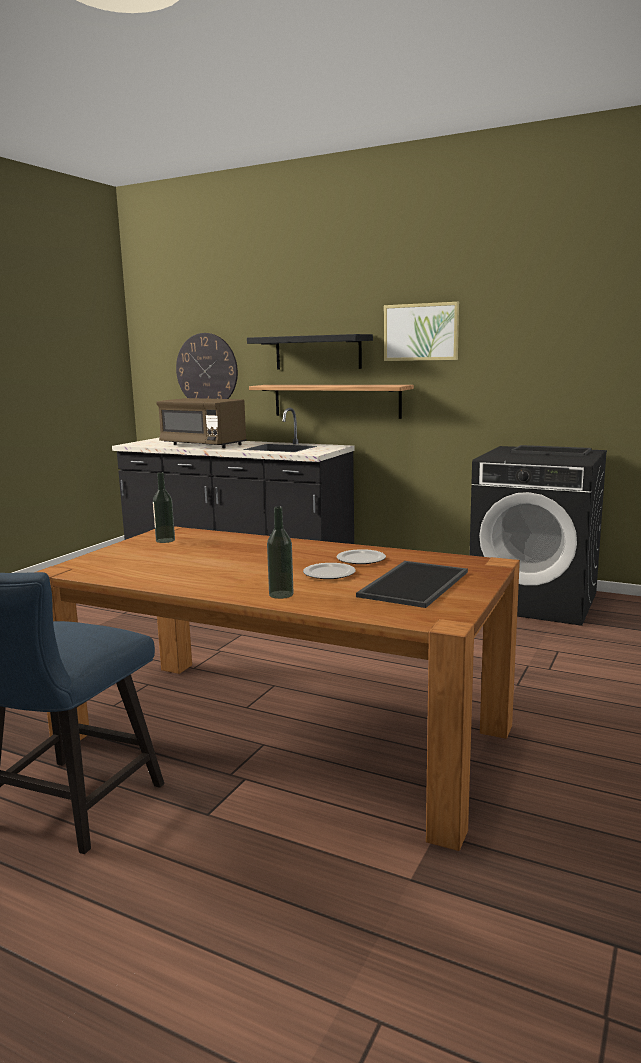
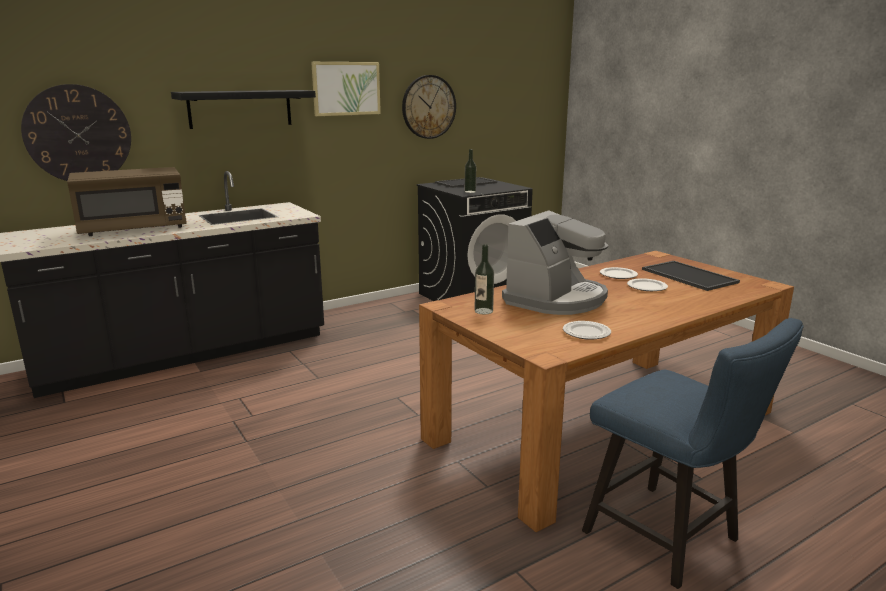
camera: 60 degrees left, 5 degrees up
shelf [249,385,414,419] -> none
bottle [267,506,293,599] -> bottle moved to [465,149,476,193]
none -> wall clock [402,75,456,139]
none -> coffee machine [502,210,608,315]
none -> plate [563,321,611,340]

